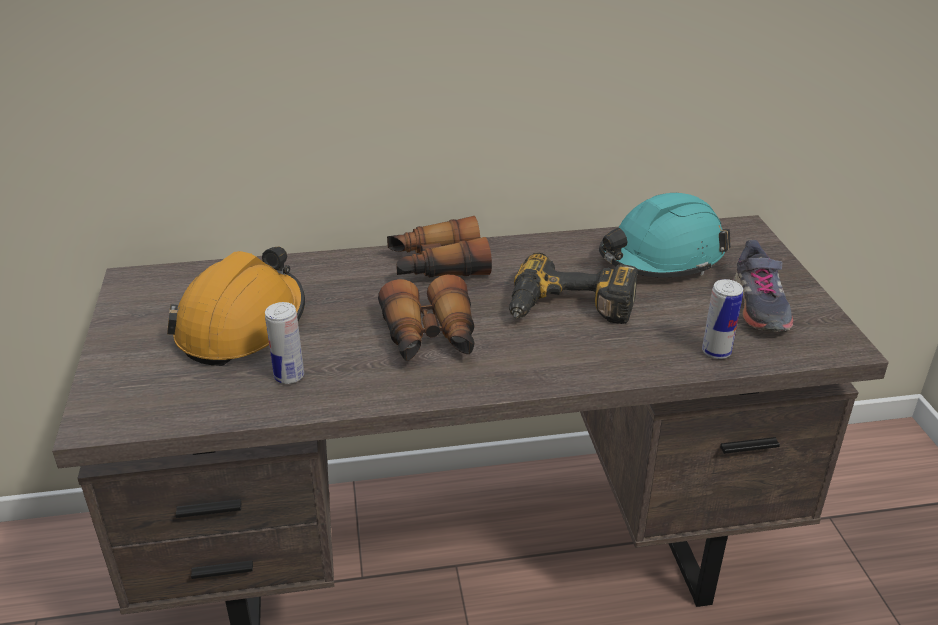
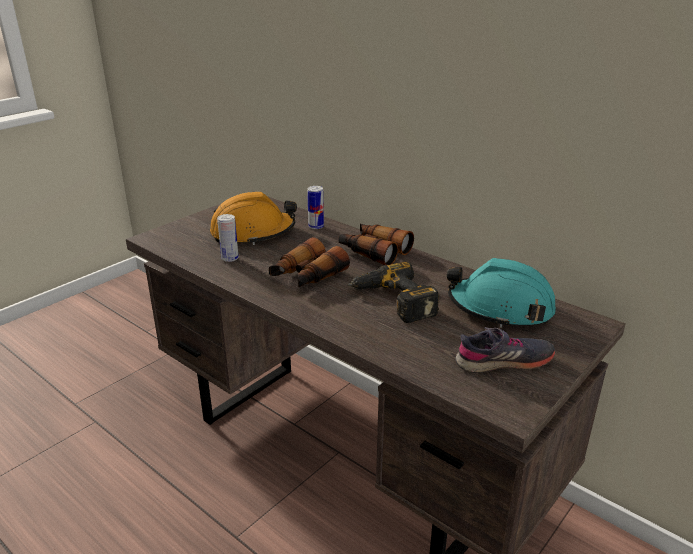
camera: 50 degrees right, 5 degrees down
can [702,279,743,359] -> can moved to [307,186,324,229]
grey shoe [733,240,793,332] -> grey shoe turned 150 degrees counterclockwise [455,327,555,373]

